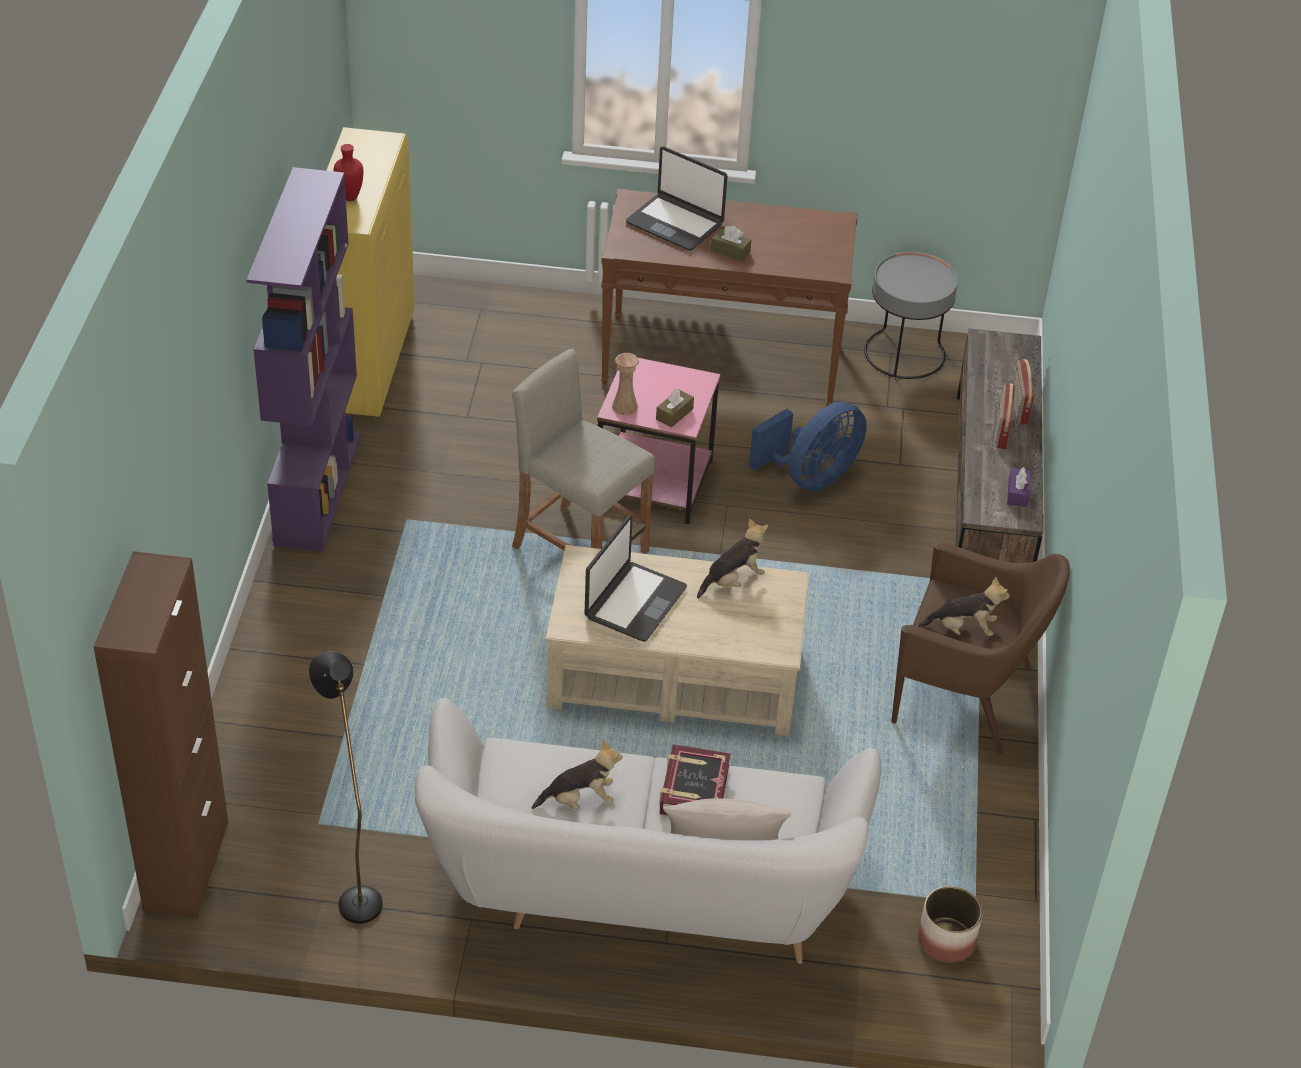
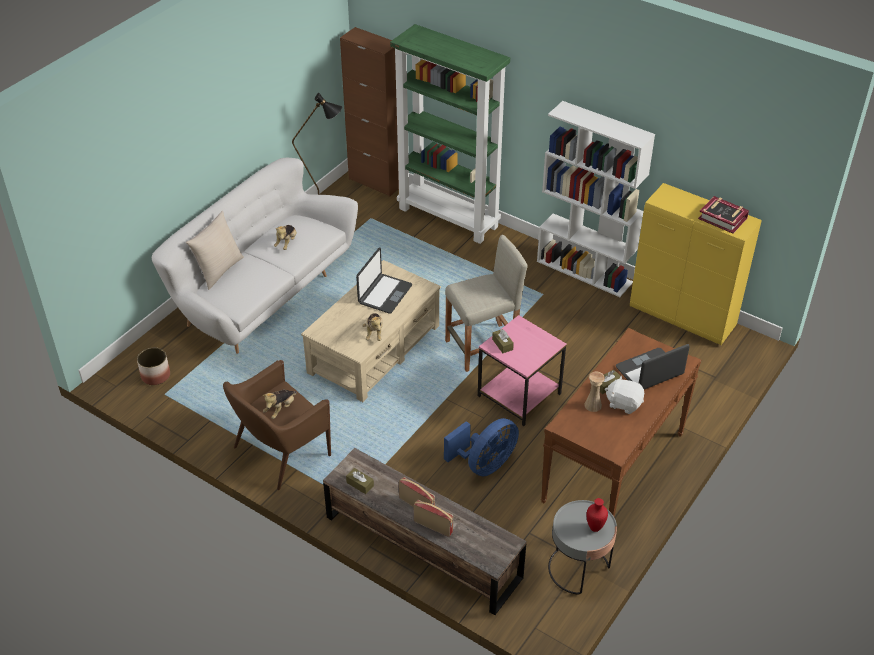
camera: 120 degrees right, 0 degrees up
purple bookcase [246,167,361,552] -> white bookcase [537,101,655,297]
red vase [334,144,363,201] -> red vase moved to [587,498,608,532]
laptop [585,515,687,642] -> laptop turned 120 degrees counterclockwise [356,248,412,314]
beige vase [612,353,639,415] -> beige vase moved to [584,372,605,412]
book [659,745,730,815] -> book moved to [698,196,749,234]
blue fan [749,402,867,491] -> blue fan turned 120 degrees counterclockwise [444,418,519,476]
purple tissue box [1007,467,1031,507] -> brown tissue box [346,468,374,494]
none -> green bookcase [390,24,510,244]
none -> white plush toy [605,376,644,414]

